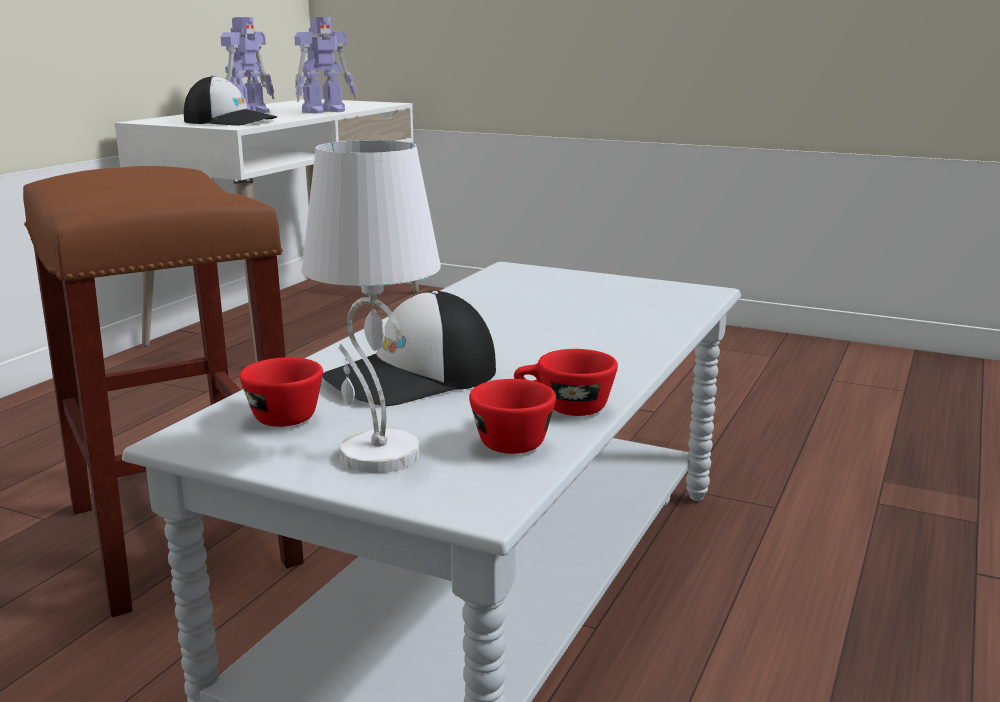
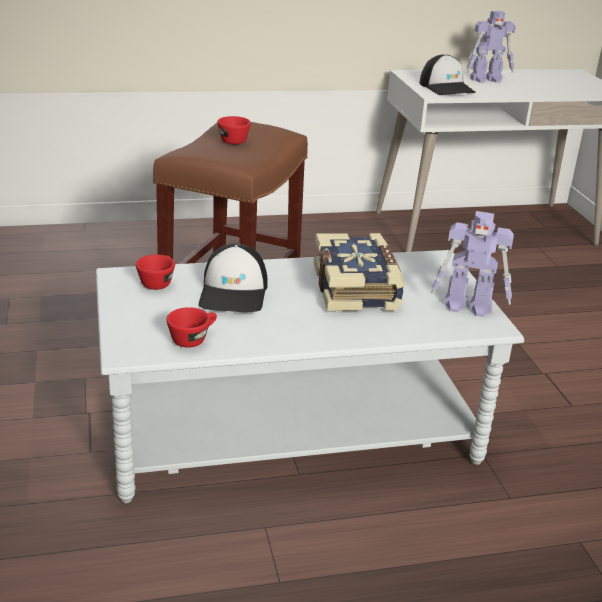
camera: 50 degrees right, 10 degrees up
toy robot [294,17,357,114] -> toy robot moved to [431,211,514,317]
white table lamp [302,140,441,473] -> none
cap [323,291,496,406] -> cap turned 105 degrees counterclockwise [199,244,268,313]
red cup [514,349,618,416] -> red cup moved to [217,116,251,144]
none -> book [314,233,405,311]

